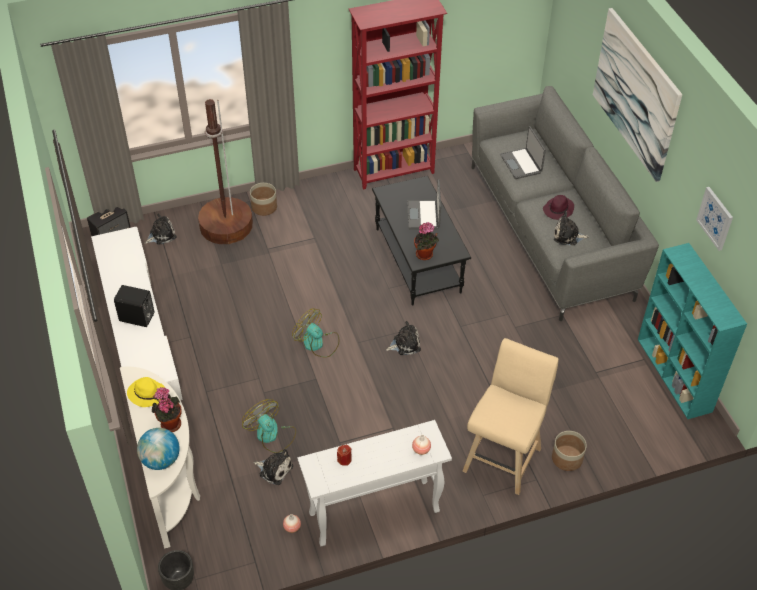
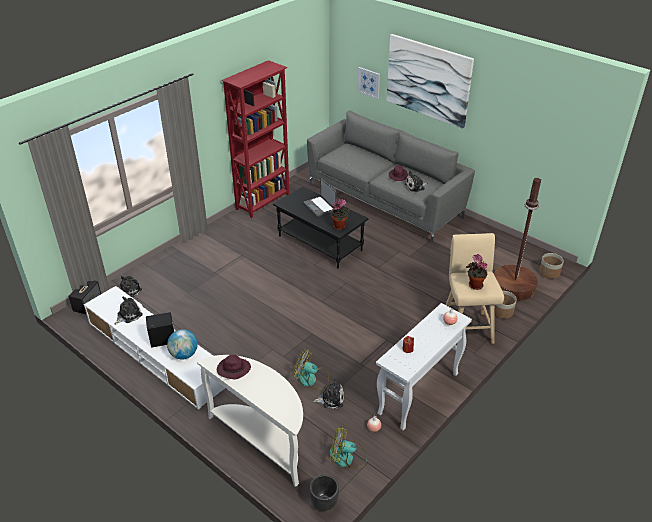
camera: 30 degrees left, 10 degrees down
yellow hat [127,377,165,407] -> purple hat [217,355,251,379]
globe [137,428,180,470] -> globe moved to [167,329,198,359]
potted plant [152,387,182,432] -> potted plant moved to [466,254,487,290]
brown floor lamp [198,99,253,244] -> brown floor lamp moved to [494,177,541,301]
planter [250,183,277,216] -> planter moved to [539,253,564,279]
fan [292,308,339,358] -> fan moved to [330,427,366,469]
plush toy [386,321,421,355] -> plush toy moved to [115,297,143,325]
laptop [500,126,546,179] -> none
turquoise bookcase [638,243,747,419] -> none
picture [696,187,733,251] -> picture moved to [358,67,380,99]

